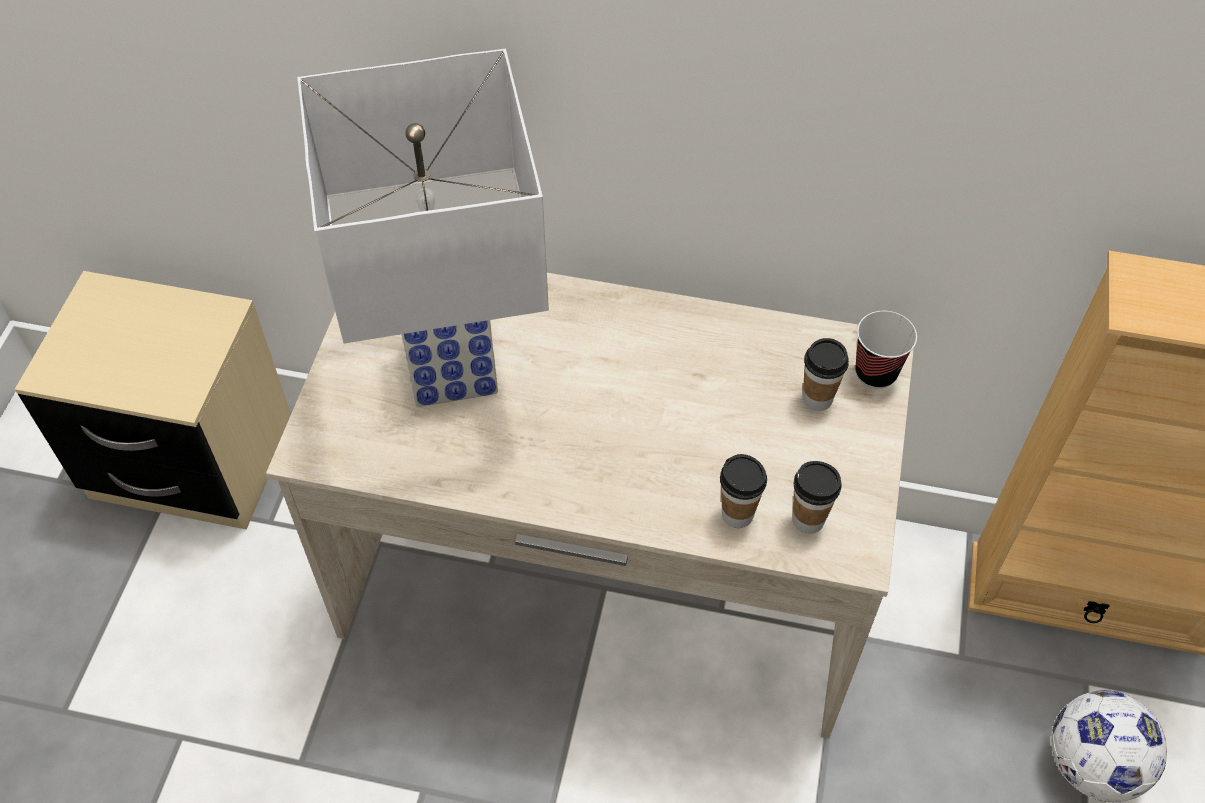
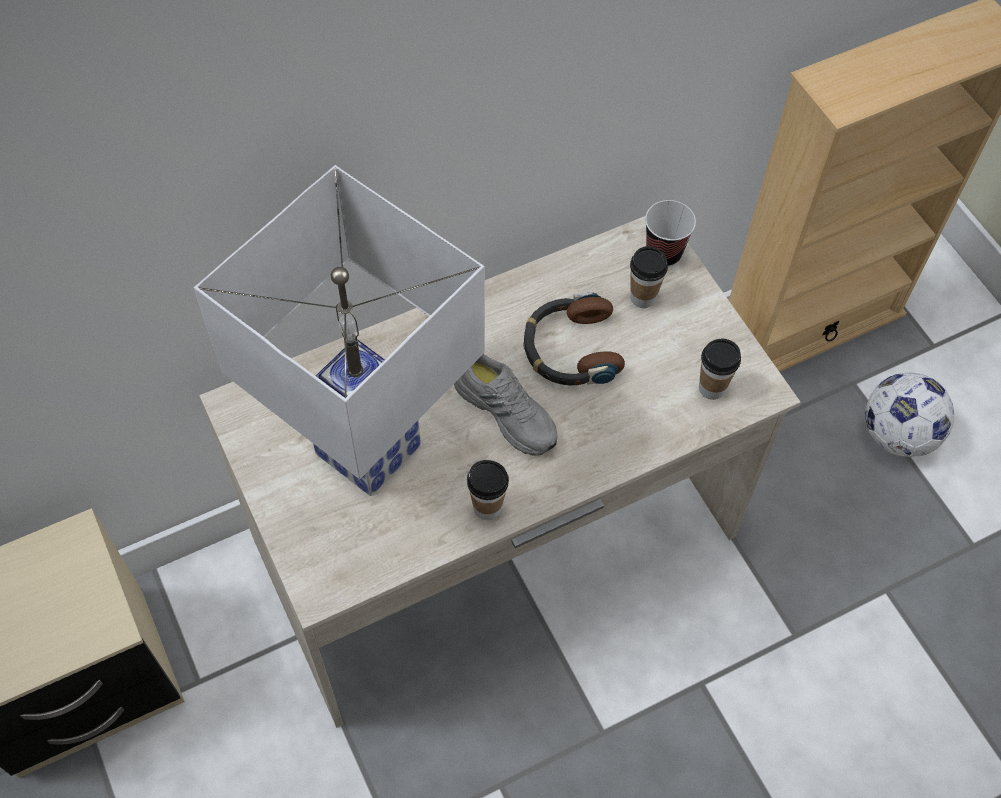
camera: 40 degrees left, 5 degrees up
cup [720,454,767,528] -> cup moved to [467,460,509,520]
none -> grey shoe [454,354,557,456]
none -> headphones [523,292,625,386]

